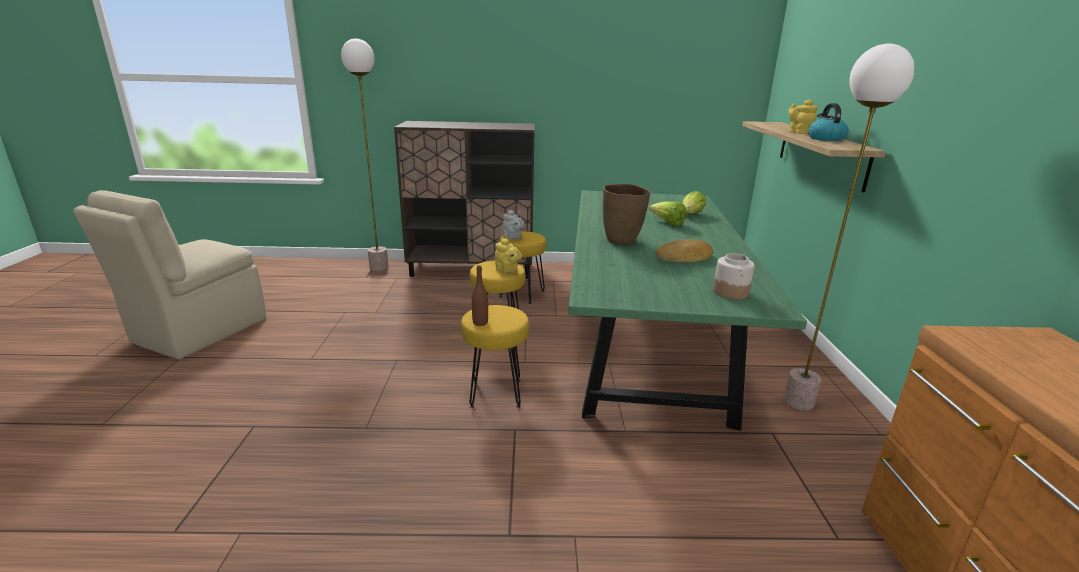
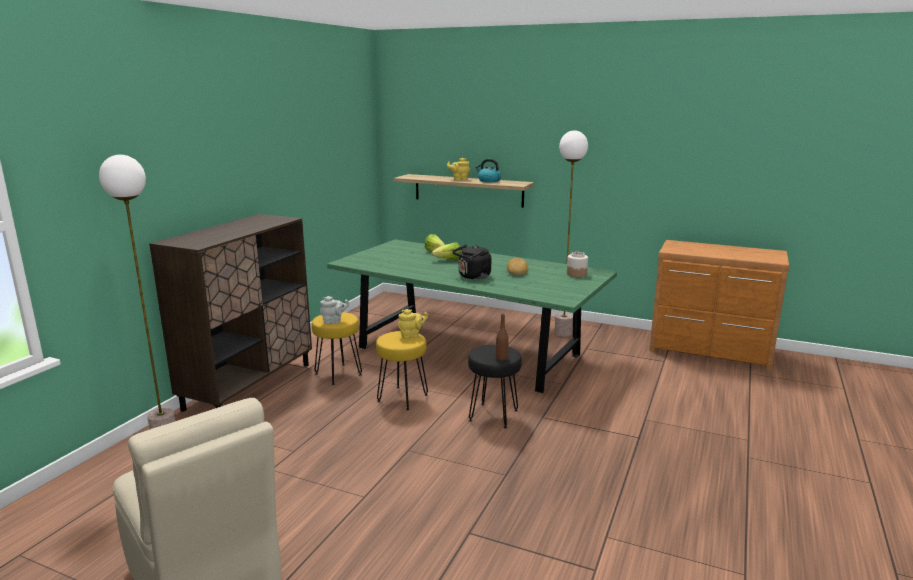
camera: 65 degrees left, 5 degrees down
yellow stool [461,305,529,408] -> black stool [468,345,522,429]
brown vase [603,184,651,245] -> black kettle [452,245,491,279]

